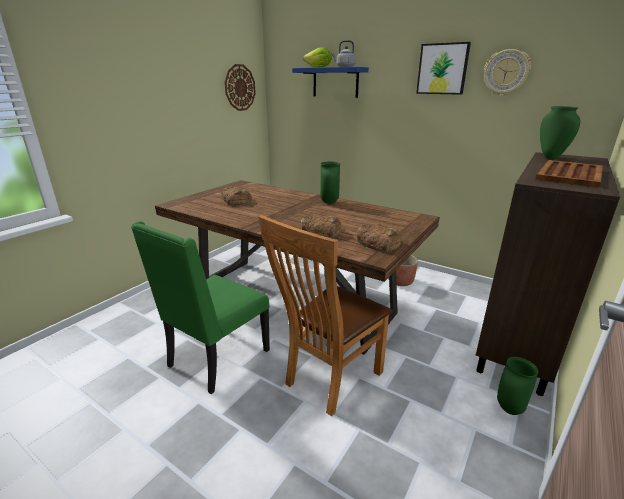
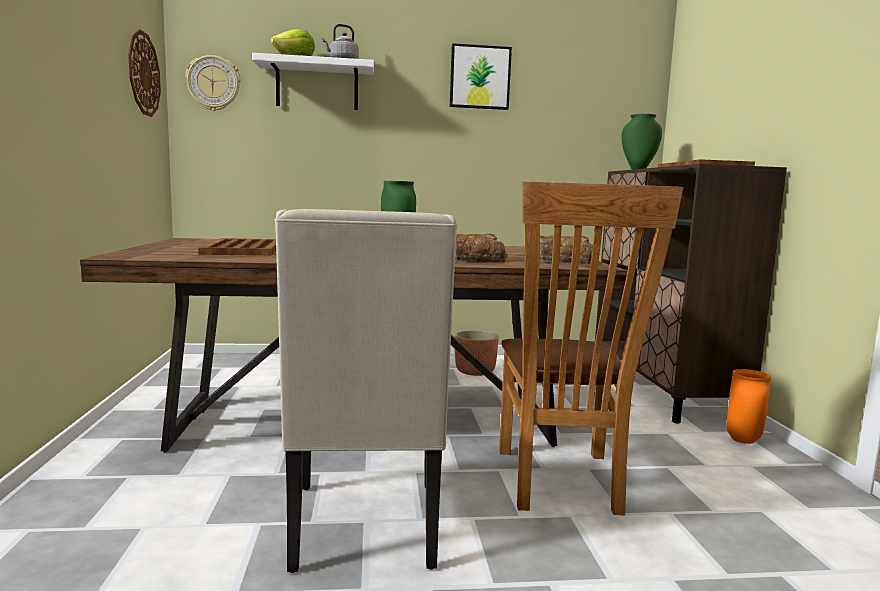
camera: 40 degrees left, 15 degrees down
green chair [131,221,270,394] -> beige chair [274,209,457,573]
bread [222,186,252,206] -> brown tray [198,238,276,256]
blue shelf [292,67,369,98] -> white shelf [252,53,374,110]
wall clock [484,49,531,96] -> wall clock moved to [185,55,240,111]
green vase [497,357,538,415] -> orange vase [726,369,771,444]

